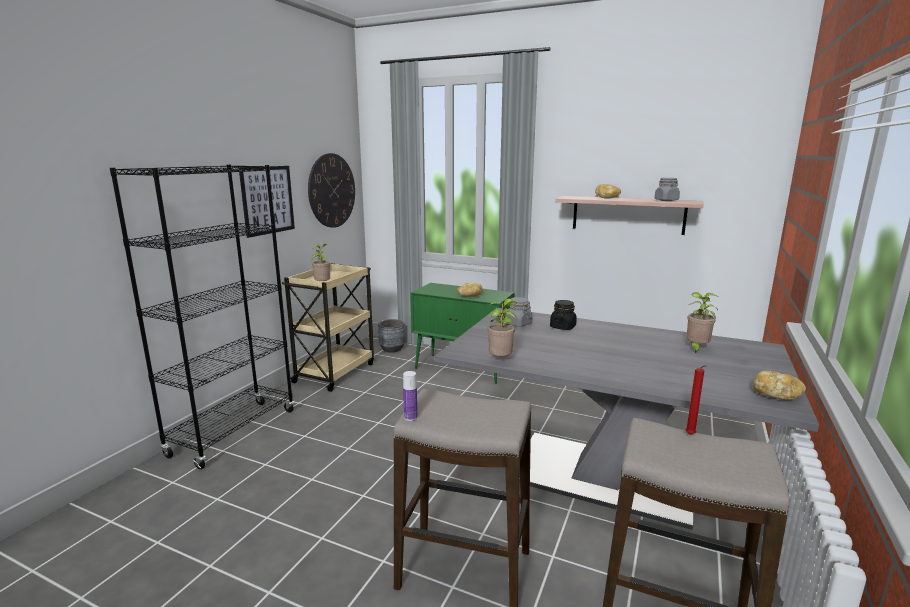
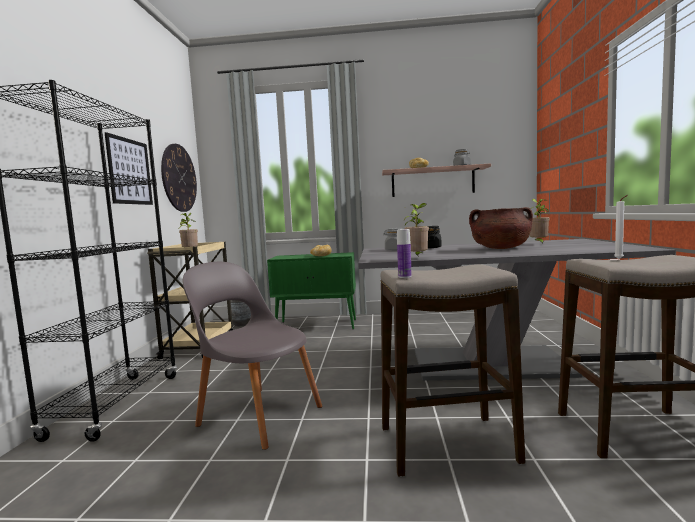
camera: 20 degrees left, 10 degrees down
red candle [686,365,707,435] -> white candle [614,195,627,259]
bread [753,370,806,400] -> none
none -> grey chair [183,262,323,450]
none -> brown cooking pot [469,207,533,249]

